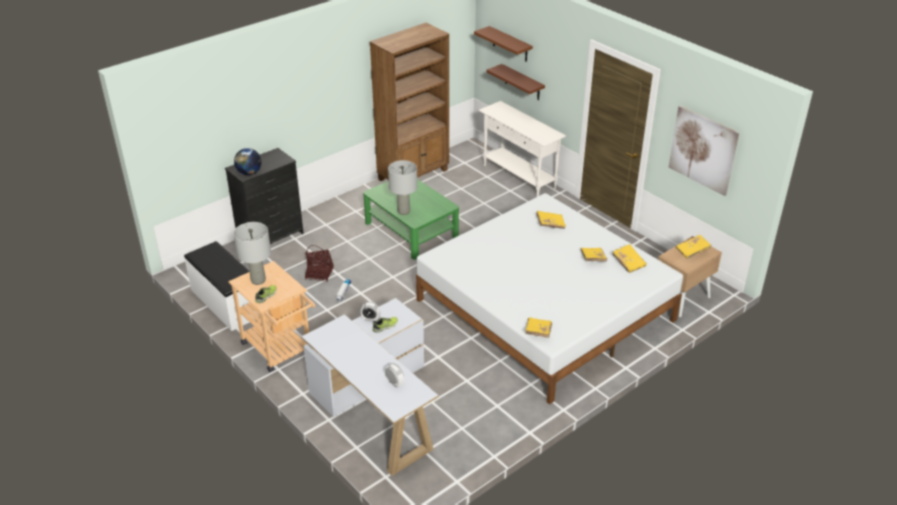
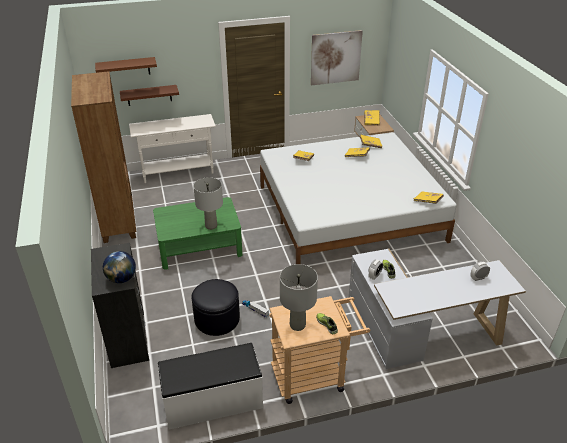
camera: 65 degrees left, 0 degrees up
basket [305,245,334,282] -> black ottoman [191,279,240,336]

